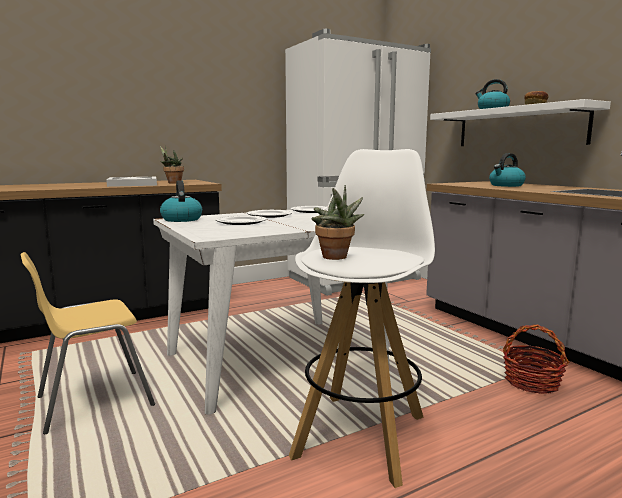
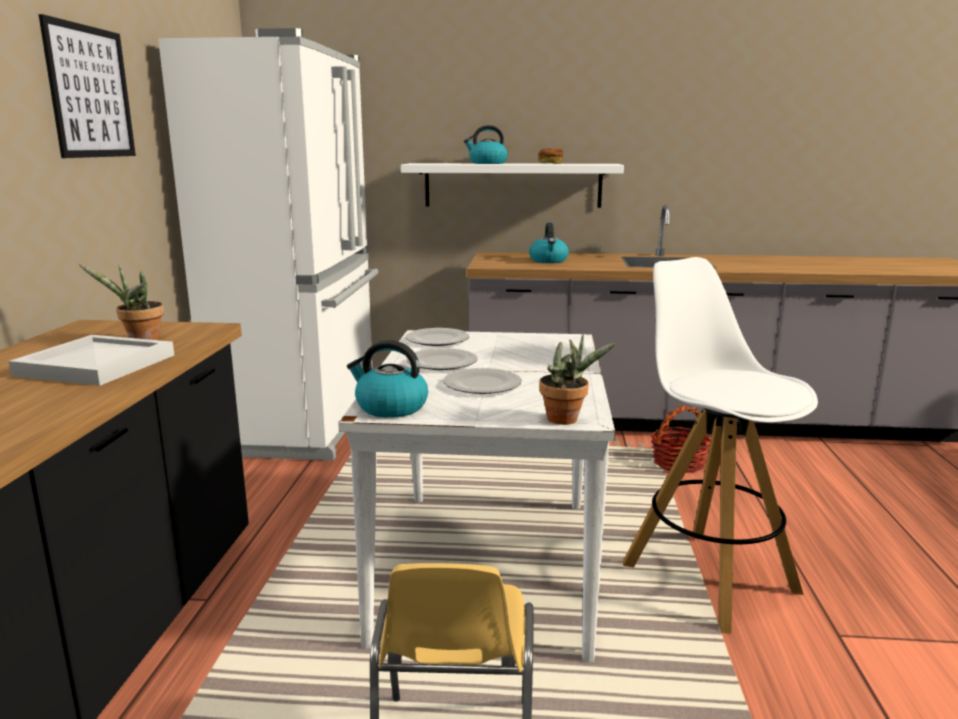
camera: 55 degrees left, 5 degrees up
potted plant [311,185,364,260] -> potted plant moved to [539,332,616,425]
none -> picture [39,14,136,158]

